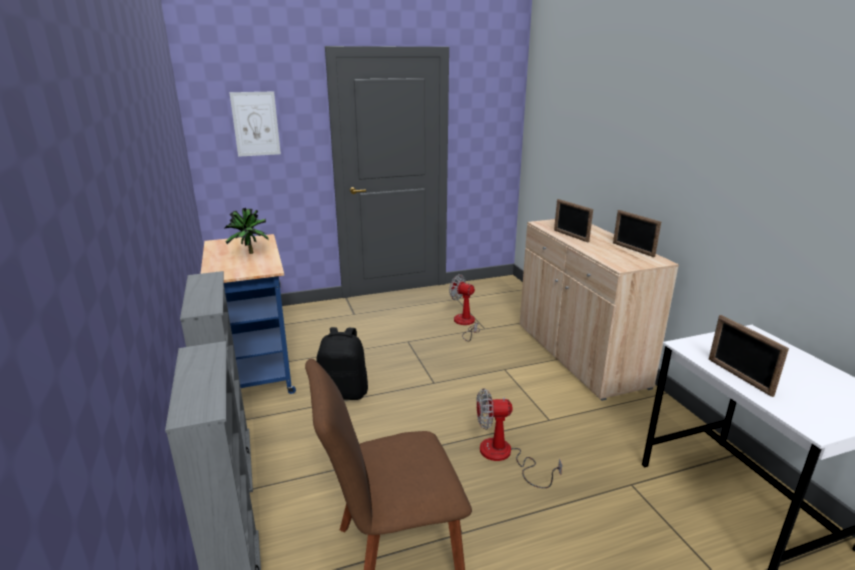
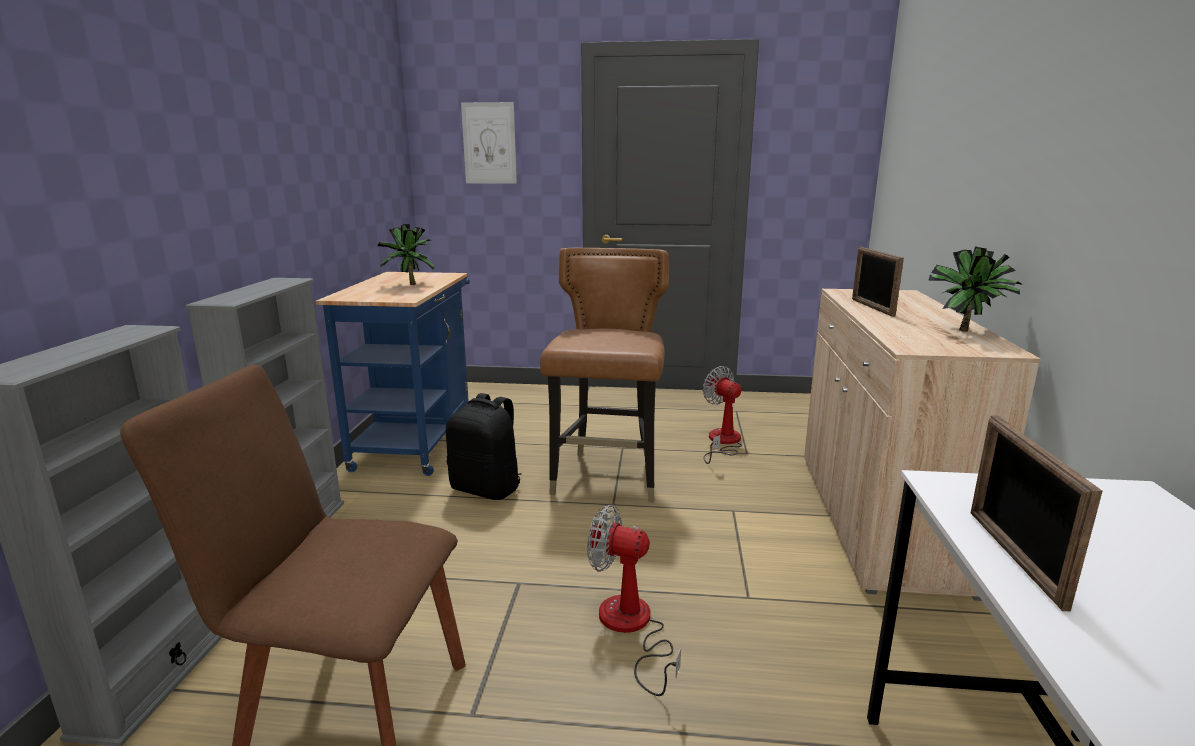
camera: 25 degrees right, 5 degrees down
picture frame [613,210,661,257] -> potted plant [928,246,1023,332]
none -> brown chair [540,248,669,503]

